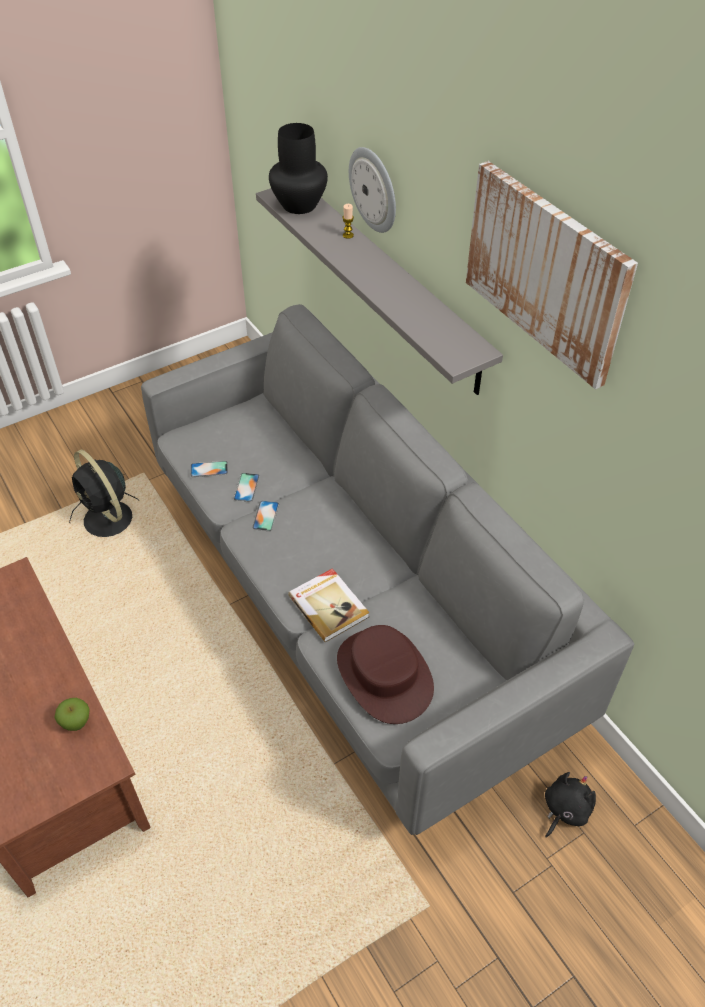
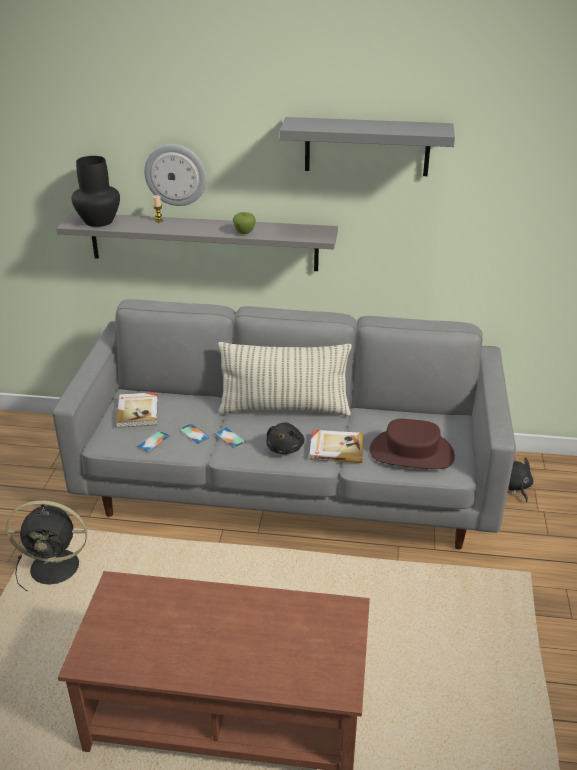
camera: 50 degrees left, 15 degrees down
apple [54,698,90,731] -> apple moved to [233,212,256,234]
picture [466,161,638,389] -> grey shelf [279,117,455,176]
none -> book [115,392,158,428]
none -> pillow [218,342,352,416]
none -> black plush toy [266,423,305,454]

